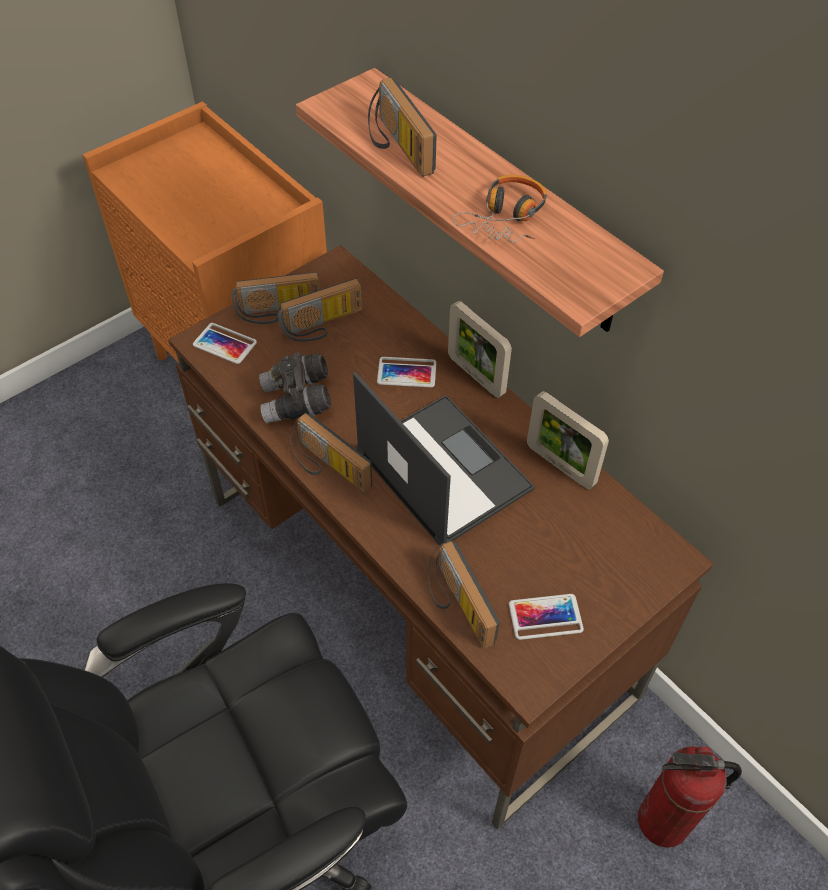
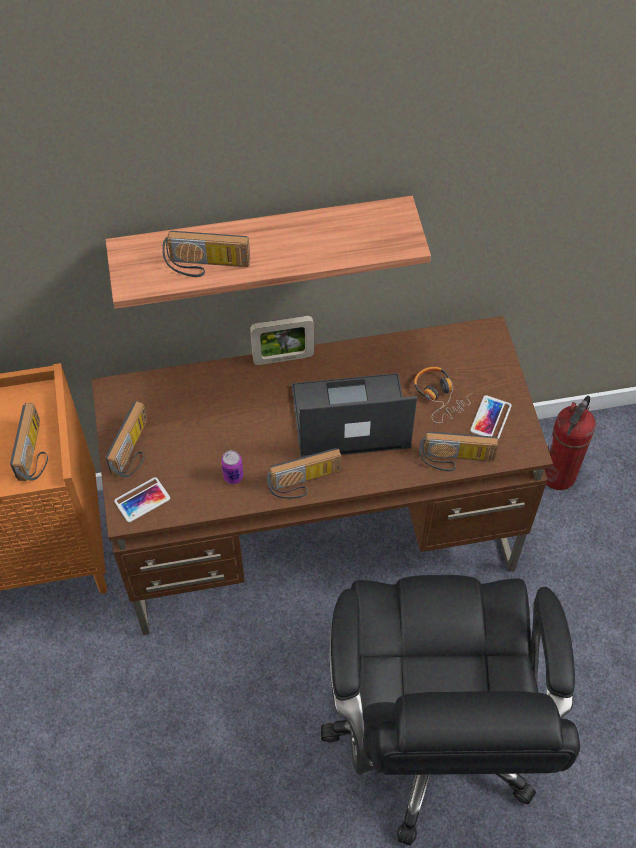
camera: 60 degrees left, 5 degrees up
grey binoculars [259,353,331,423] -> can [221,450,243,484]
radio [278,278,362,342] -> radio moved to [10,403,48,481]
phone [377,357,436,388] -> none
headphones [453,175,547,243] -> headphones moved to [414,367,473,423]
picture frame [527,391,609,489] -> none

